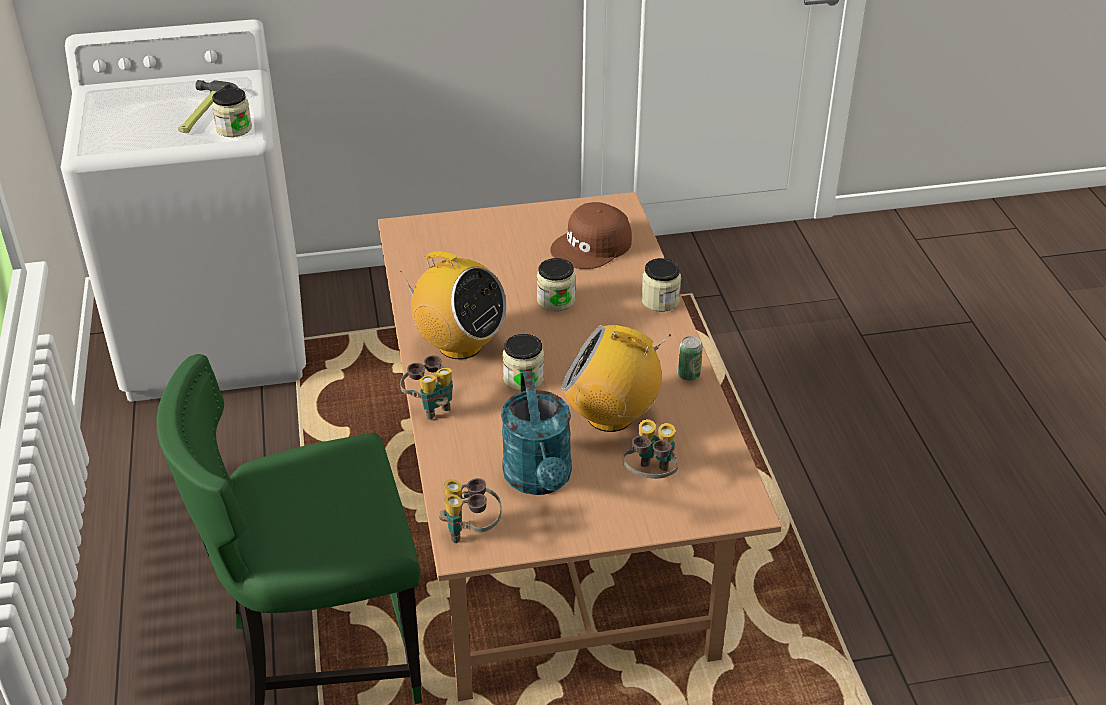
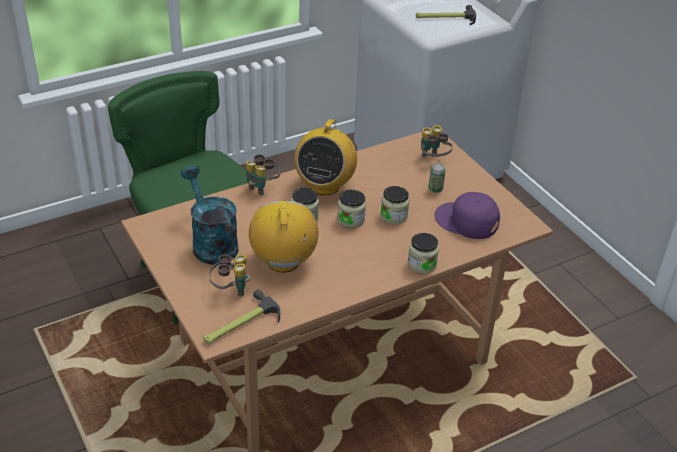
camera: 70 degrees right, 0 degrees up
jar [212,88,252,137] -> jar moved to [337,190,366,228]
binoculars [439,478,502,543] -> binoculars moved to [421,125,453,157]
turquoise watering can [501,371,572,495] -> turquoise watering can turned 90 degrees clockwise [181,165,239,265]
brown cap [550,202,632,269] -> purple cap [435,192,500,239]
can [678,336,703,381] -> can moved to [428,164,445,193]
none -> hammer [203,289,280,344]

